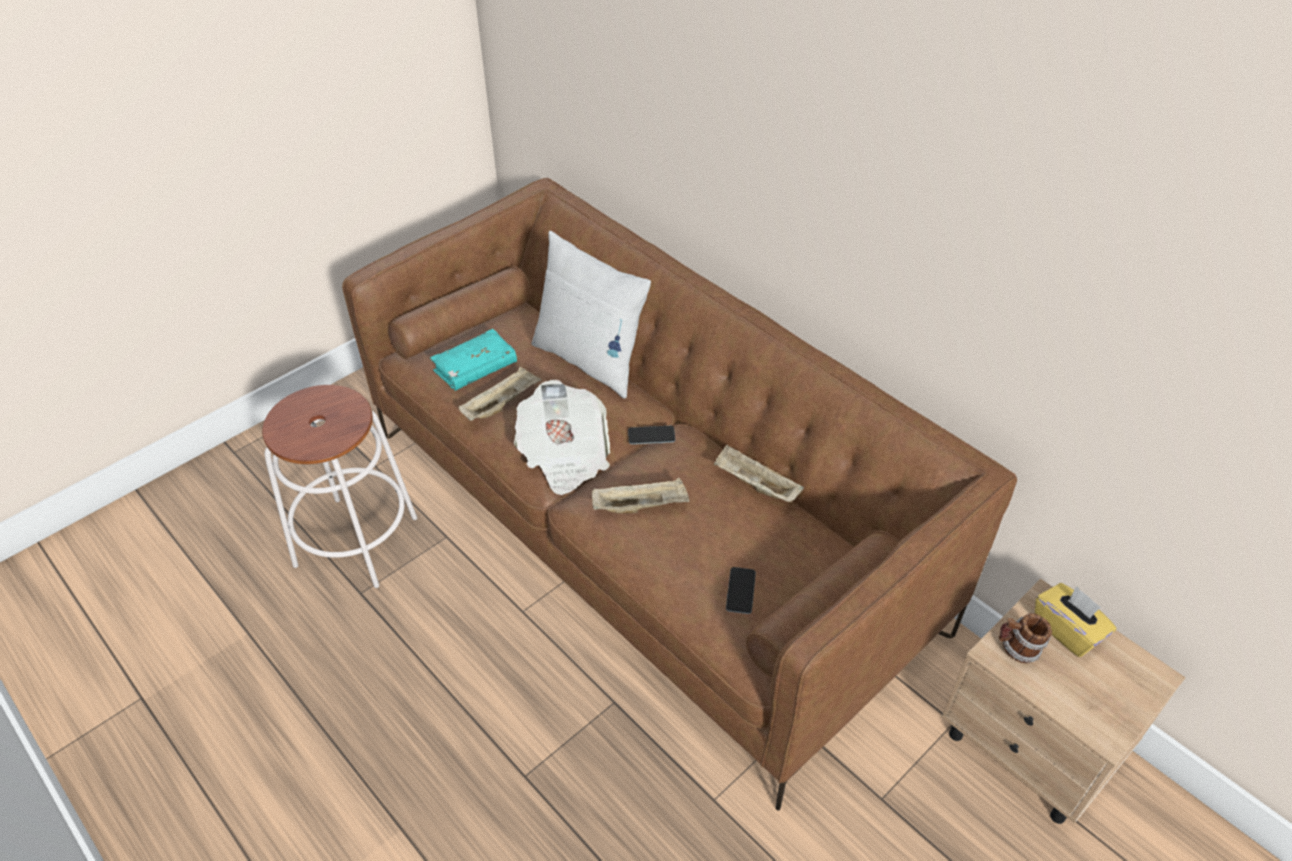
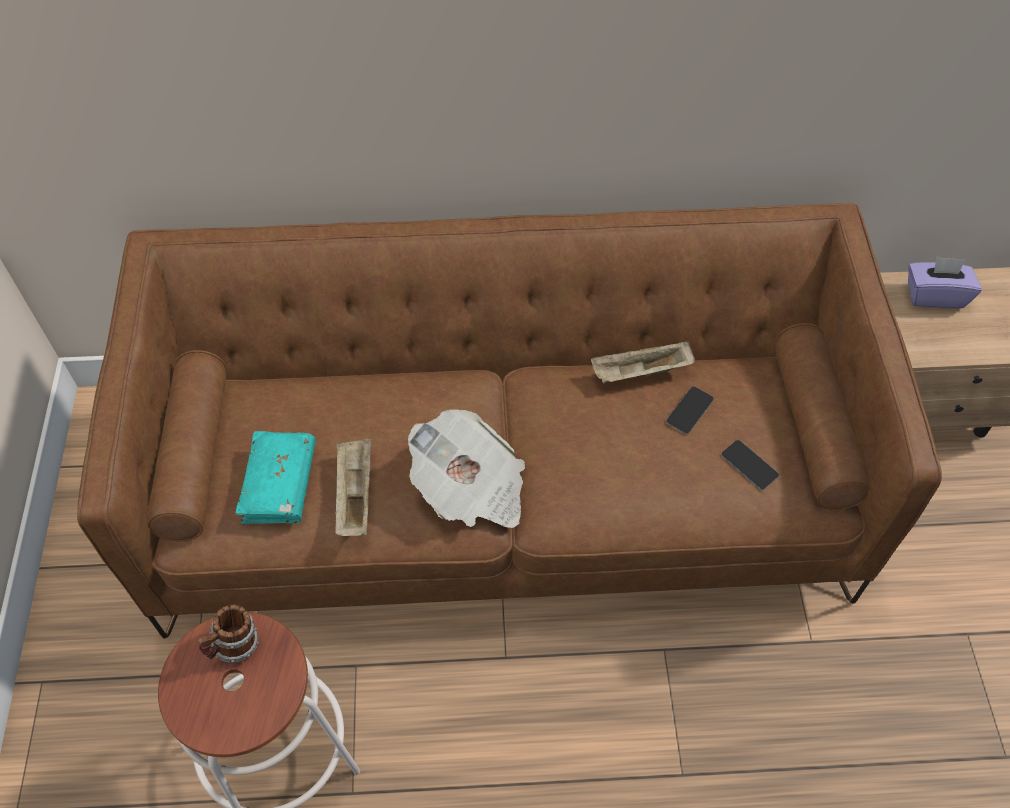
camera: 50 degrees left, 10 degrees up
grey pillow [531,231,651,399] -> none
beige tray [592,478,690,514] -> none
phone [628,426,675,445] -> phone moved to [666,387,714,434]
mug [999,613,1052,663] -> mug moved to [198,605,259,663]
yellow tissue box [1035,583,1117,657] -> purple tissue box [908,257,982,309]

